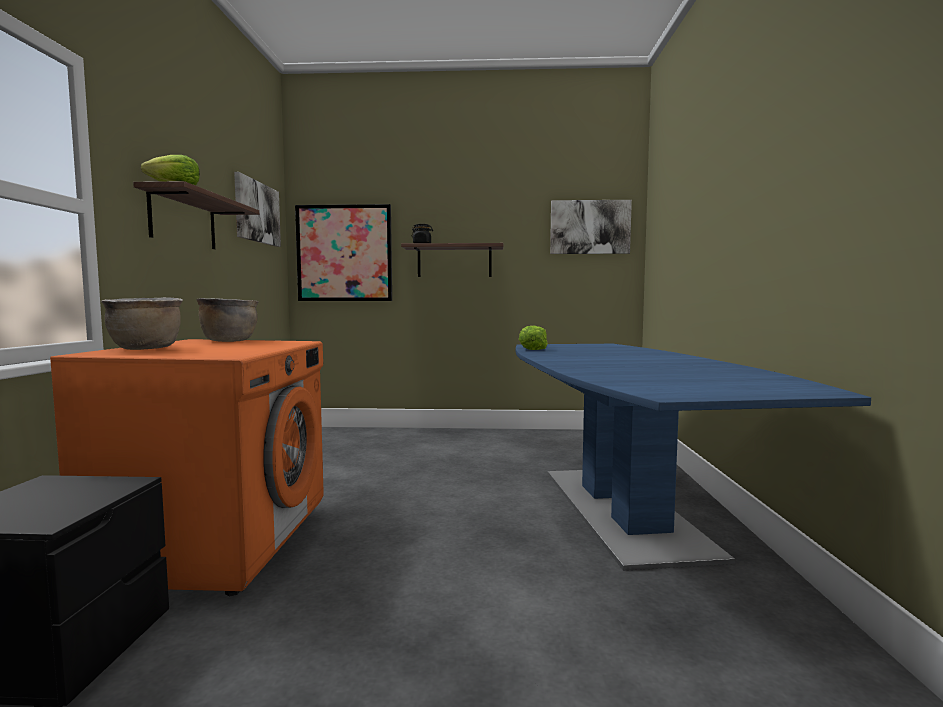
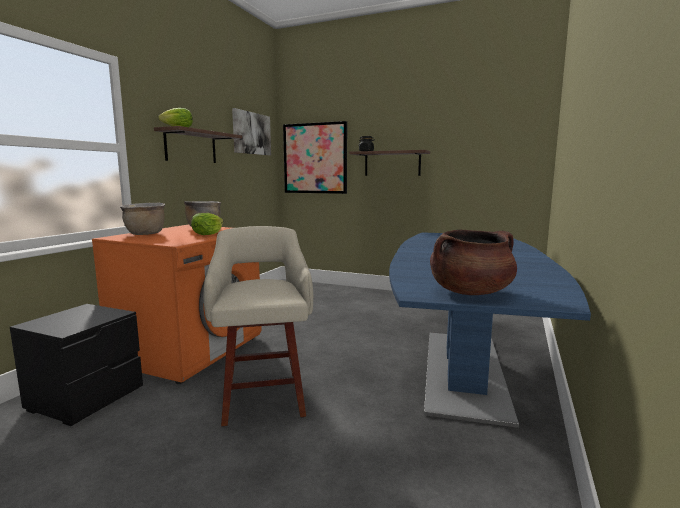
camera: 20 degrees right, 5 degrees up
lettuce [519,325,548,350] -> lettuce moved to [191,213,223,235]
picture [550,200,632,254] -> none
none -> beige stool [204,226,313,426]
none -> brown cooking pot [430,229,517,295]

